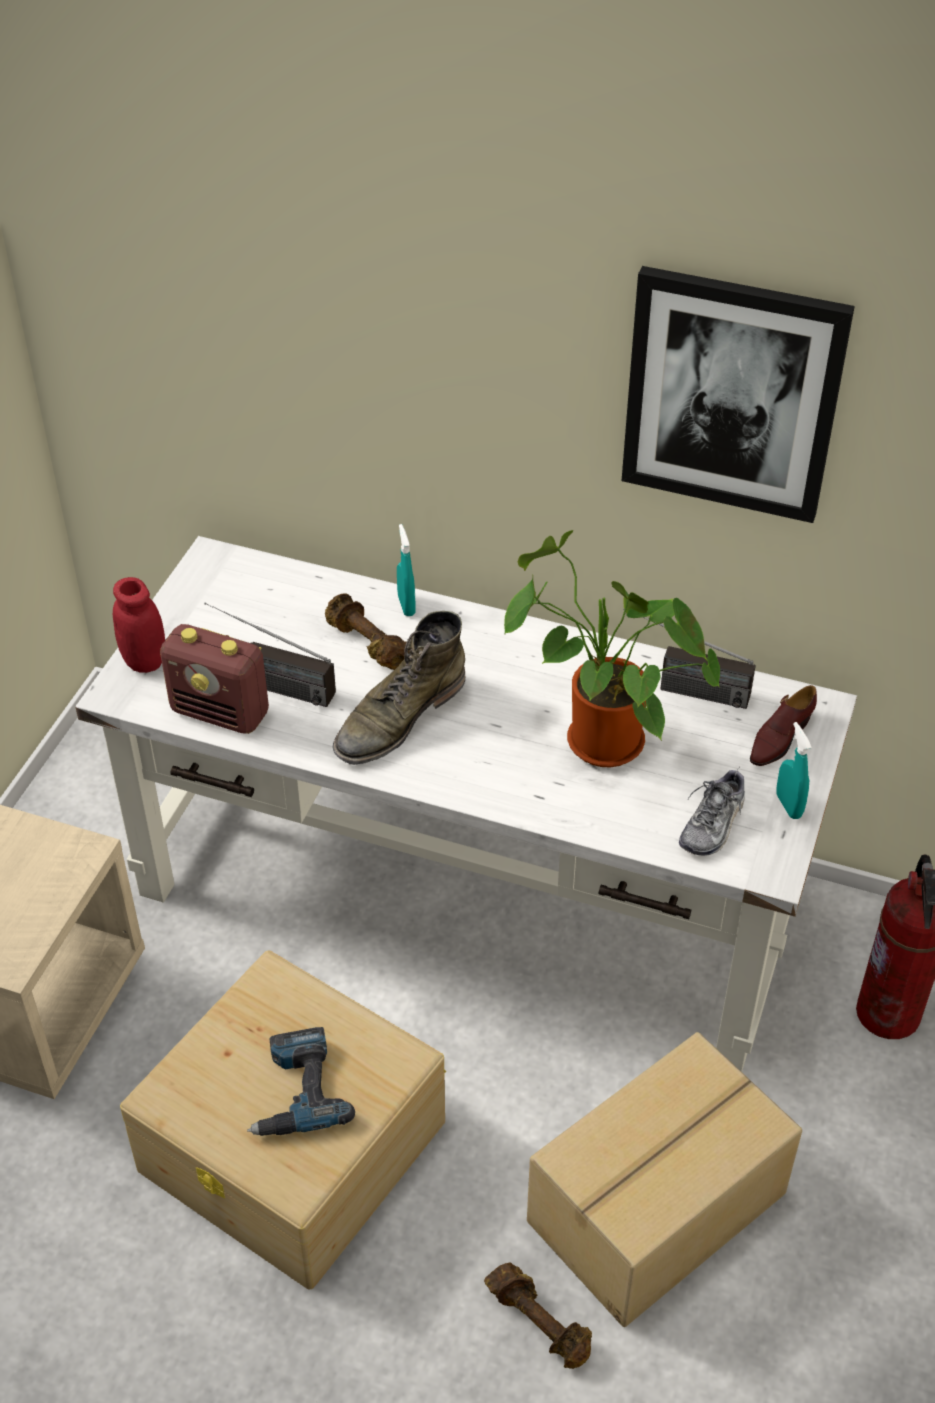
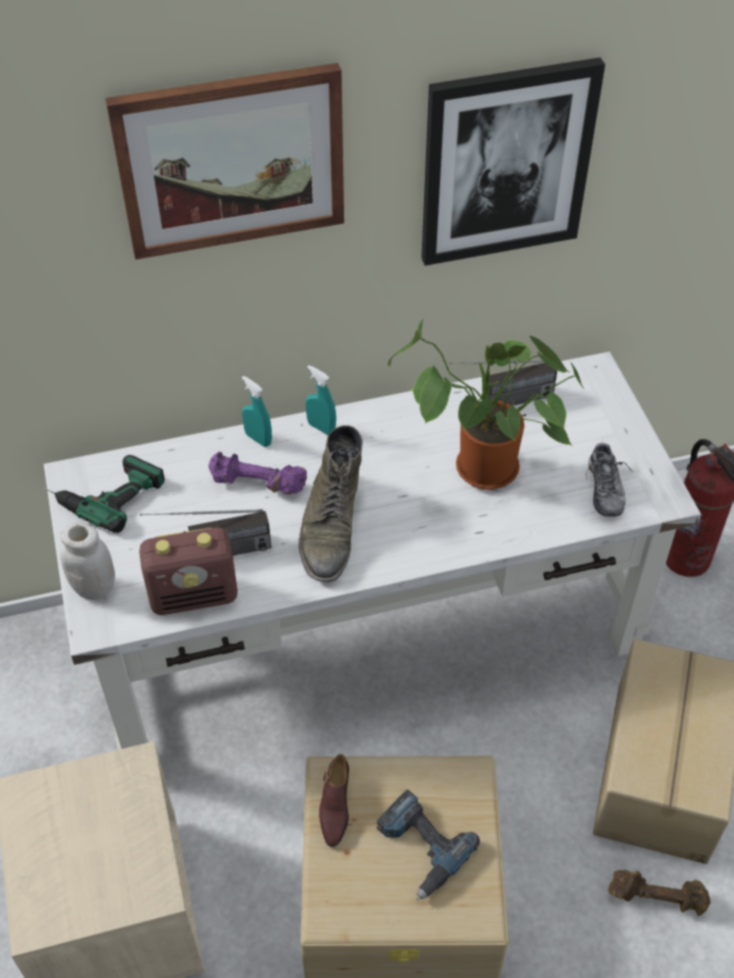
camera: 35 degrees left, 5 degrees up
red jar [113,577,165,673] -> white jar [60,522,115,600]
brown dumbbell [325,593,410,670] -> purple dumbbell [209,452,307,494]
brown shoe [750,685,817,766] -> brown shoe moved to [319,754,349,847]
turquoise spray bottle [777,722,812,819] -> turquoise spray bottle moved to [306,365,336,435]
none -> power drill [41,455,165,533]
none -> picture [105,63,344,260]

